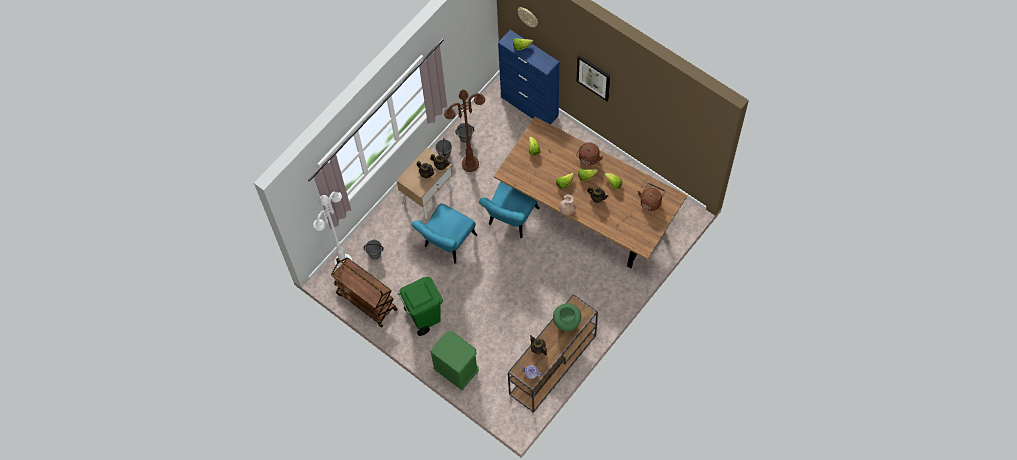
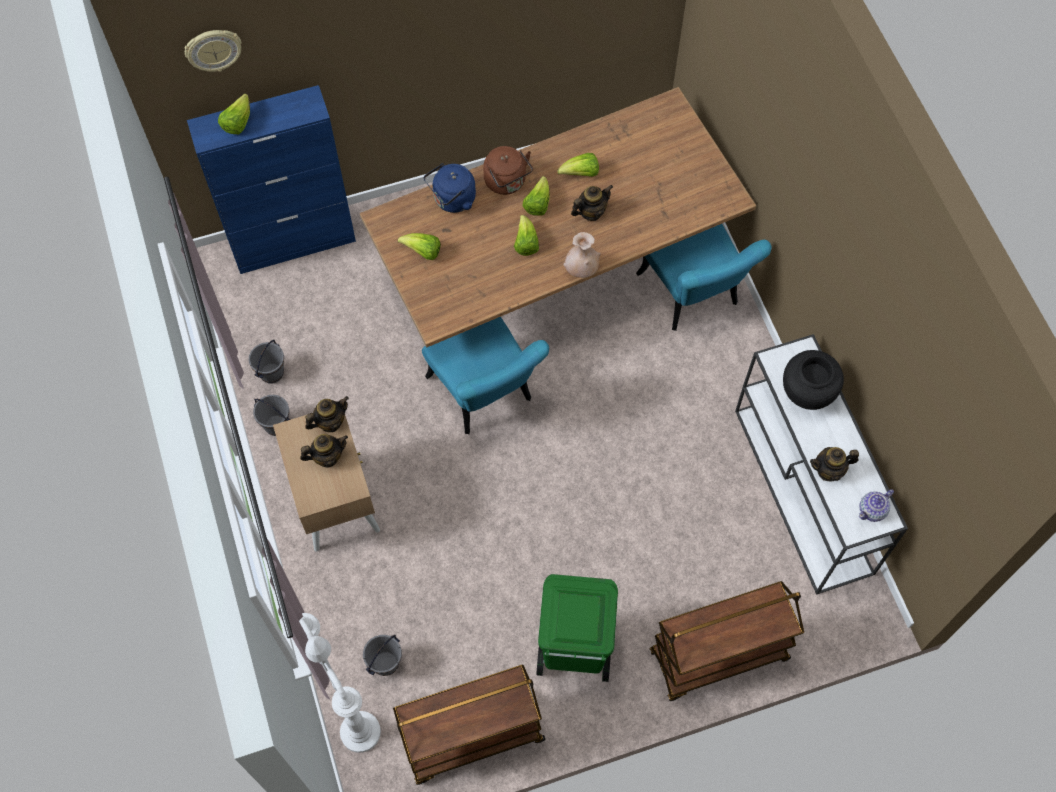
camera: 60 degrees left, 0 degrees up
turquoise chair [412,203,477,264] -> turquoise chair moved to [636,224,771,331]
green nightstand [430,331,479,390] -> brown cart [649,581,804,701]
brown floor lamp [444,90,485,172] -> none
brown console table [508,294,598,413] -> white console table [735,334,908,595]
green vase [553,303,581,331] -> black vase [783,350,844,410]
picture [577,55,611,101] -> none
brown kettle [638,183,665,211] -> none
none -> blue kettle [424,163,476,213]

